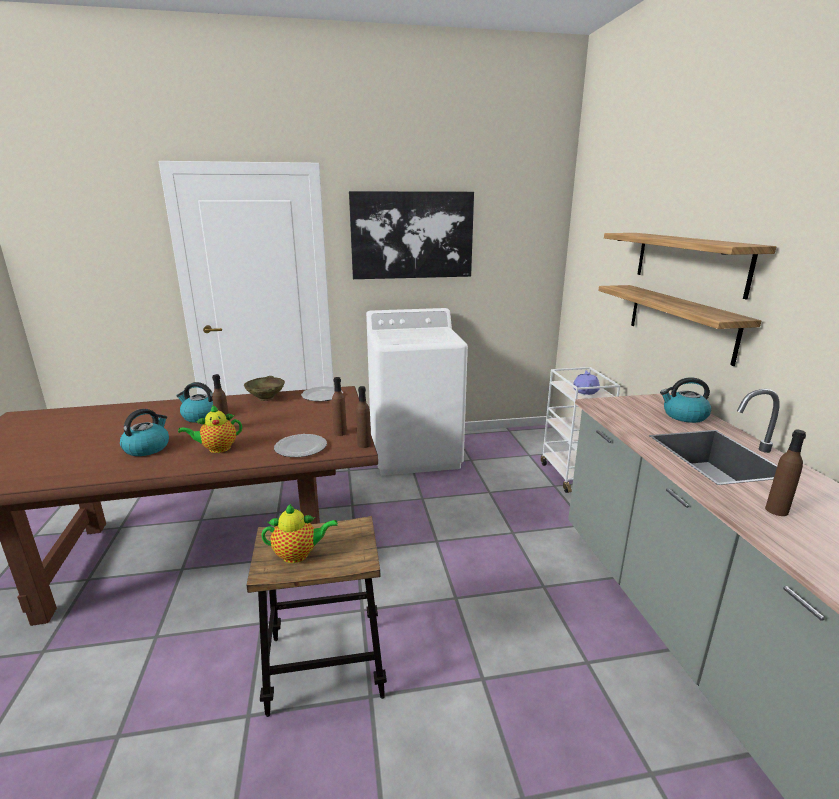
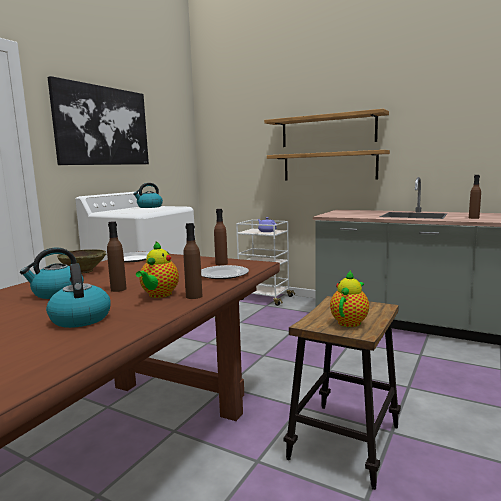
camera: 50 degrees left, 10 degrees down
brown bottle [356,386,371,448] -> brown bottle moved to [183,223,202,299]
kettle [660,377,712,423] -> kettle moved to [133,183,163,208]

